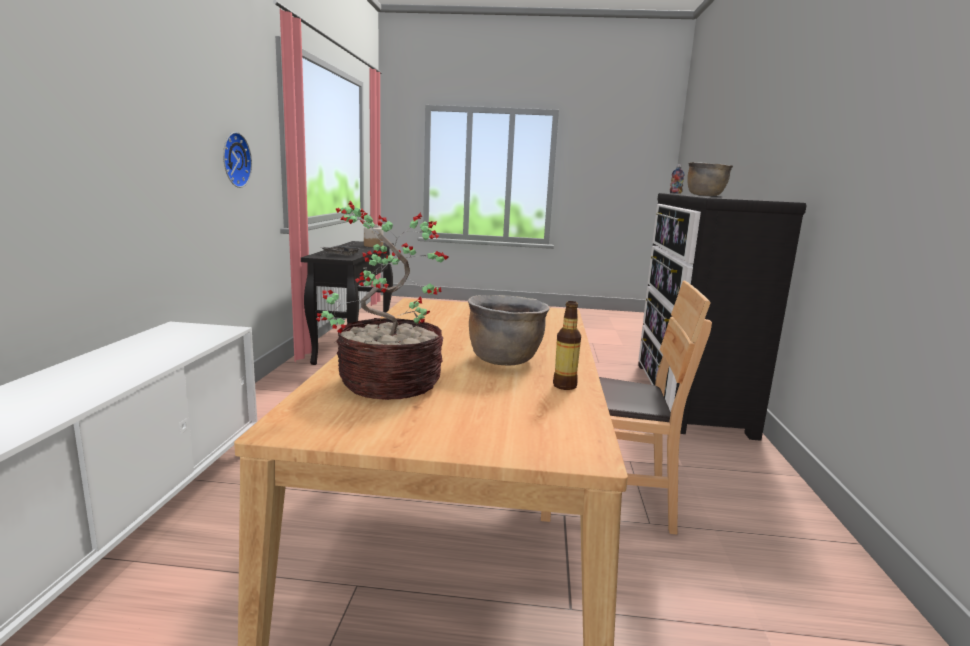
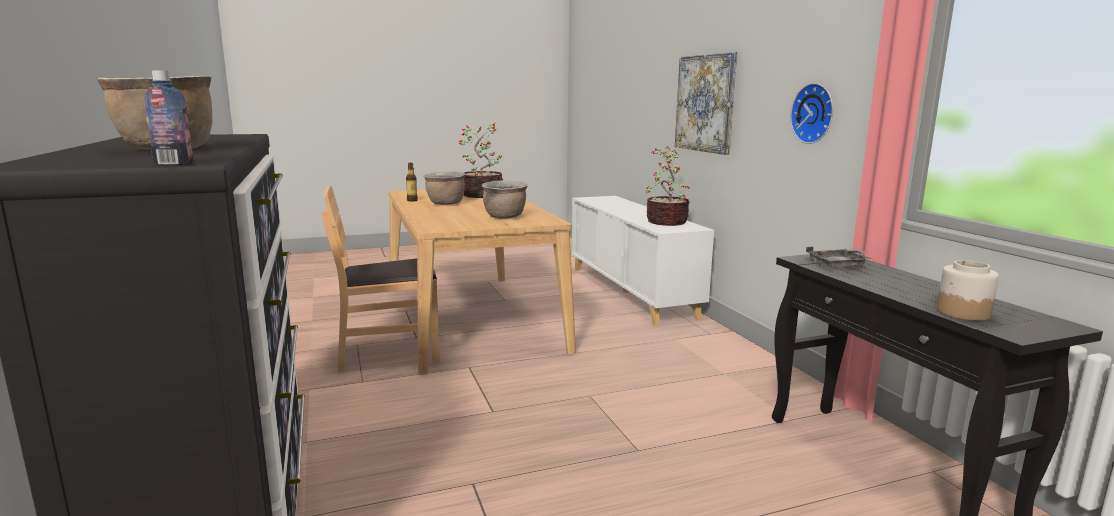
camera: 155 degrees right, 0 degrees up
none -> brown cooking pot [482,180,528,219]
none -> potted plant [646,146,690,226]
none -> picture [675,52,738,155]

